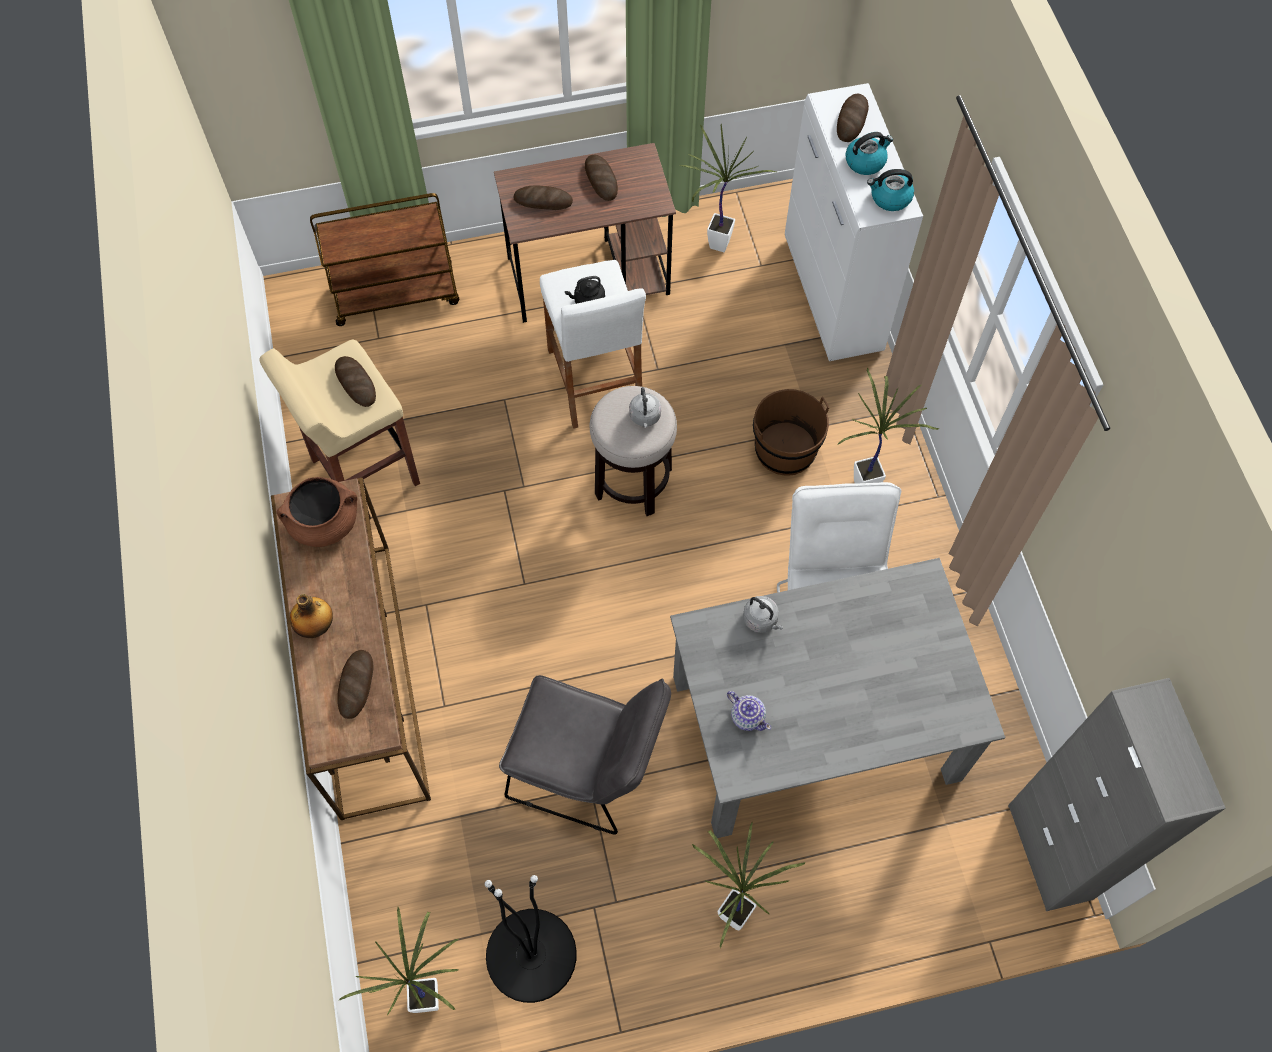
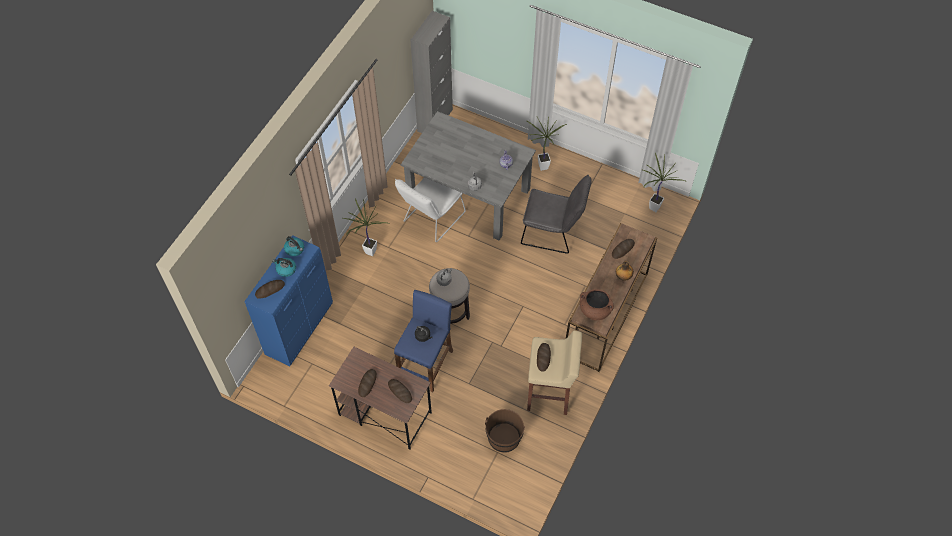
camera: 140 degrees left, 5 degrees down
brown cart [310,193,459,326] -> none
black floor lamp [485,875,577,1003] -> none
grey chair [499,675,671,835] -> grey chair turned 135 degrees clockwise [521,174,592,254]
white stool [540,260,646,429] -> blue stool [394,290,453,392]
potted plant [680,124,776,252] -> none
brown bucket [753,389,829,476] -> brown bucket moved to [485,409,525,453]
white cabinet [785,83,923,361] -> blue cabinet [244,235,333,366]

